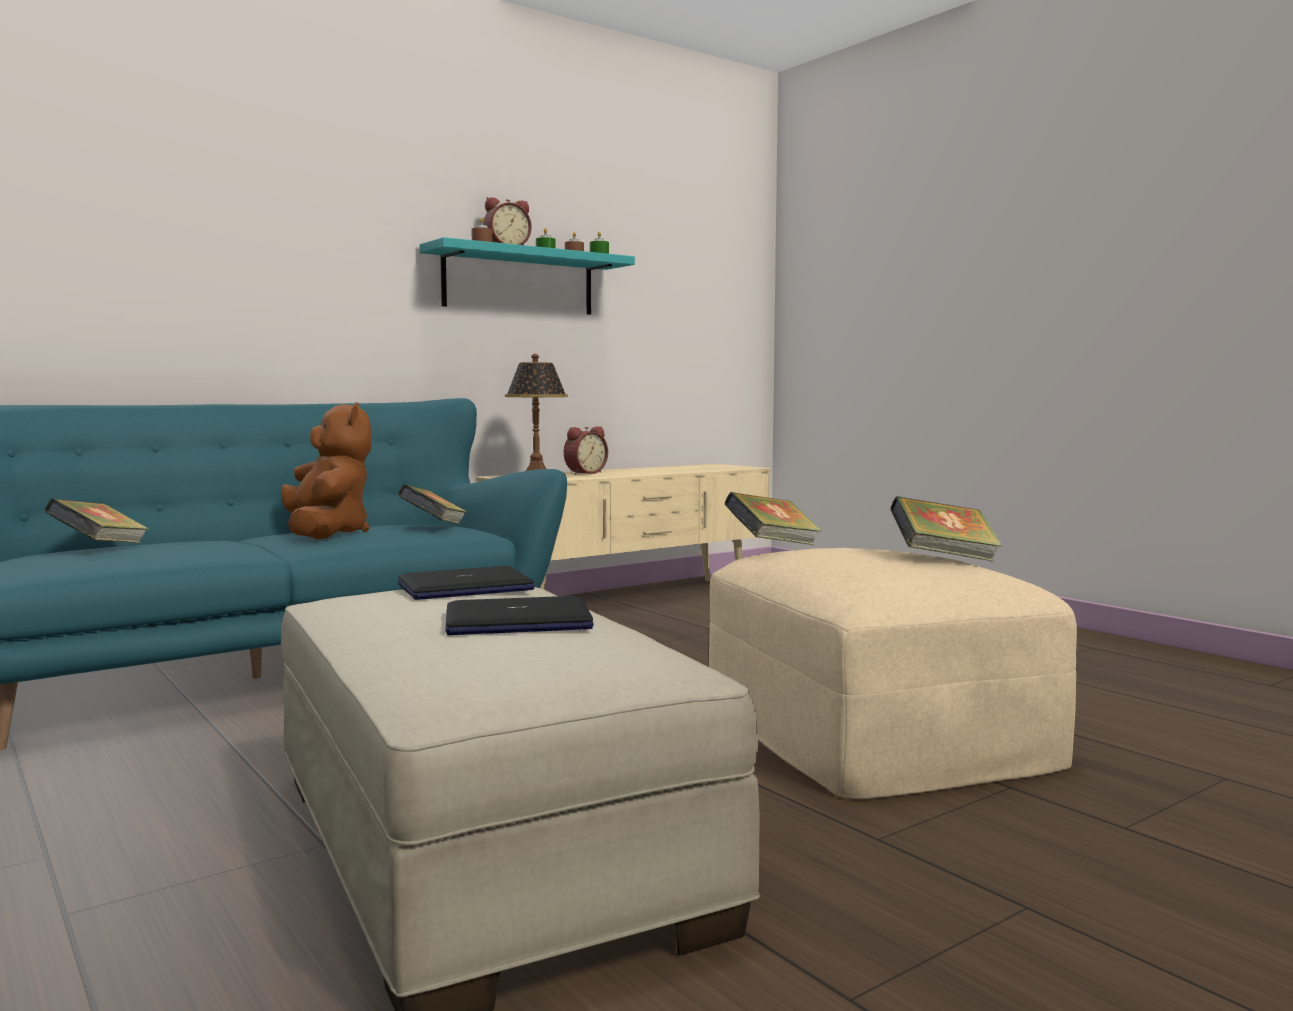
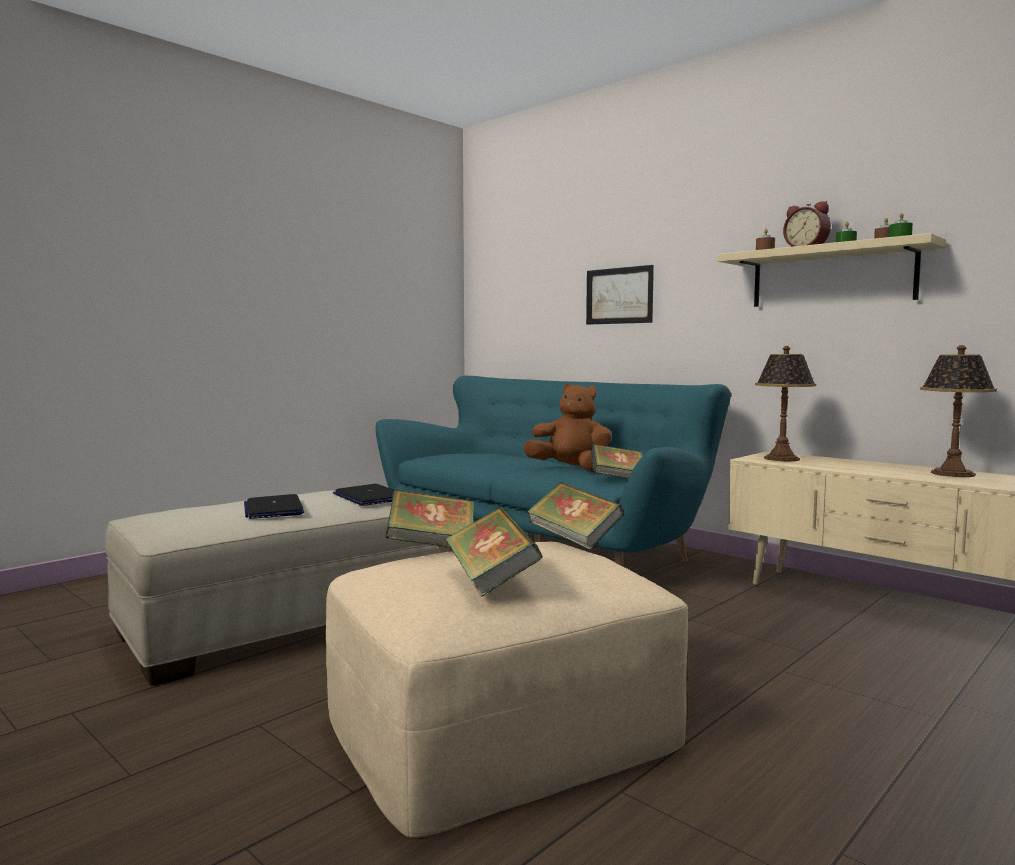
camera: 80 degrees right, 0 degrees up
book [44,499,149,544] -> book moved to [385,489,474,548]
brown plush toy [281,402,372,539] -> brown plush toy turned 120 degrees counterclockwise [523,383,612,472]
turquoise shelf [420,237,635,315] -> beige shelf [718,233,946,307]
alarm clock [564,426,608,474] -> none
none -> picture [586,265,654,325]
none -> table lamp [920,345,997,477]

